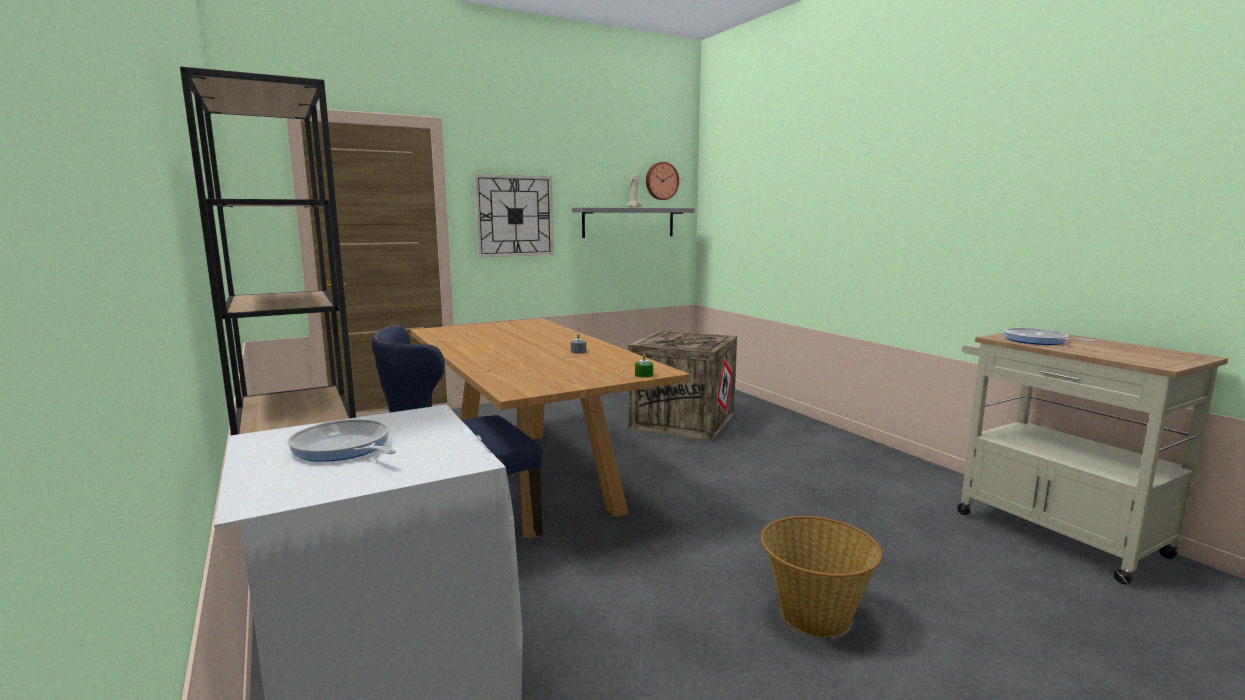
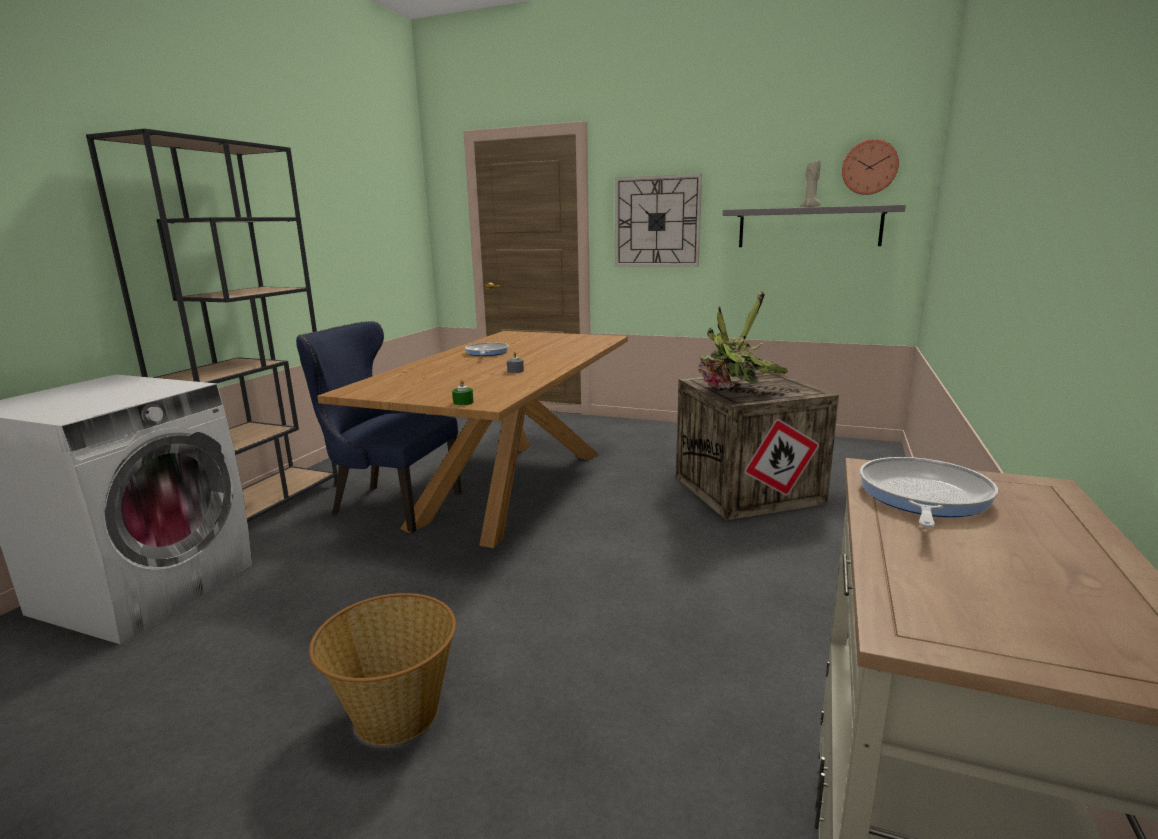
camera: 50 degrees right, 5 degrees up
frying pan [288,419,396,462] -> frying pan moved to [465,342,509,356]
none -> potted plant [698,290,788,389]

